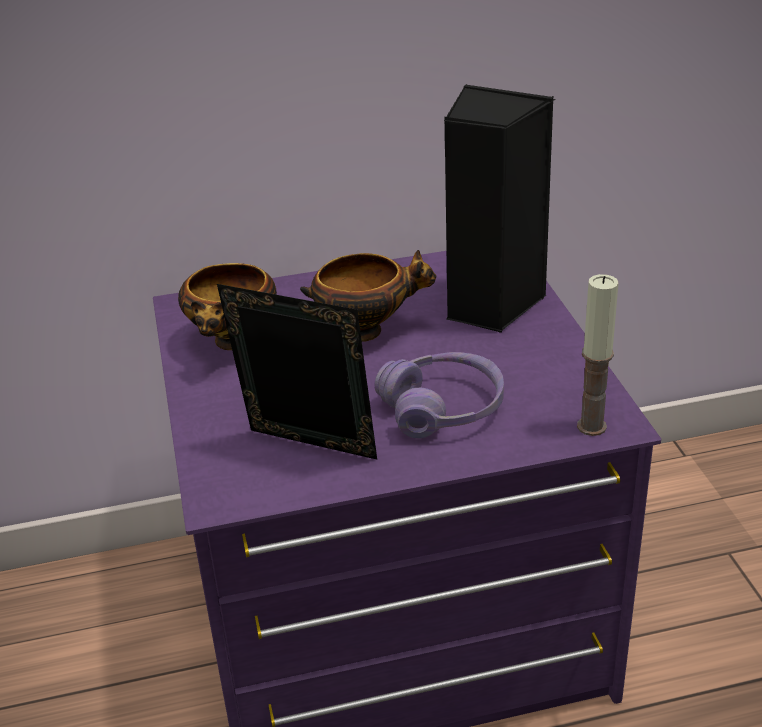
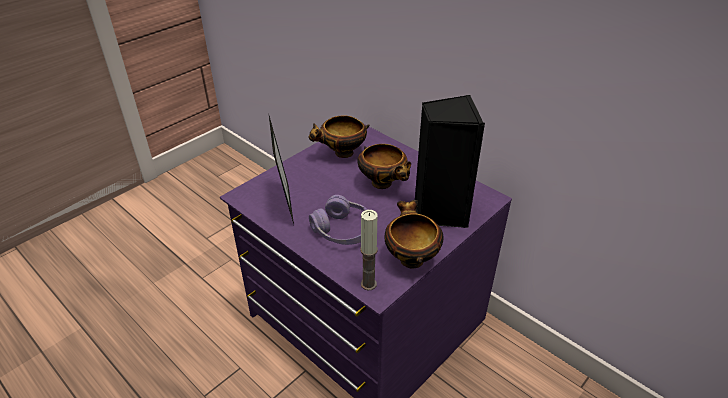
camera: 55 degrees right, 5 degrees up
none -> bowl [384,200,443,268]

